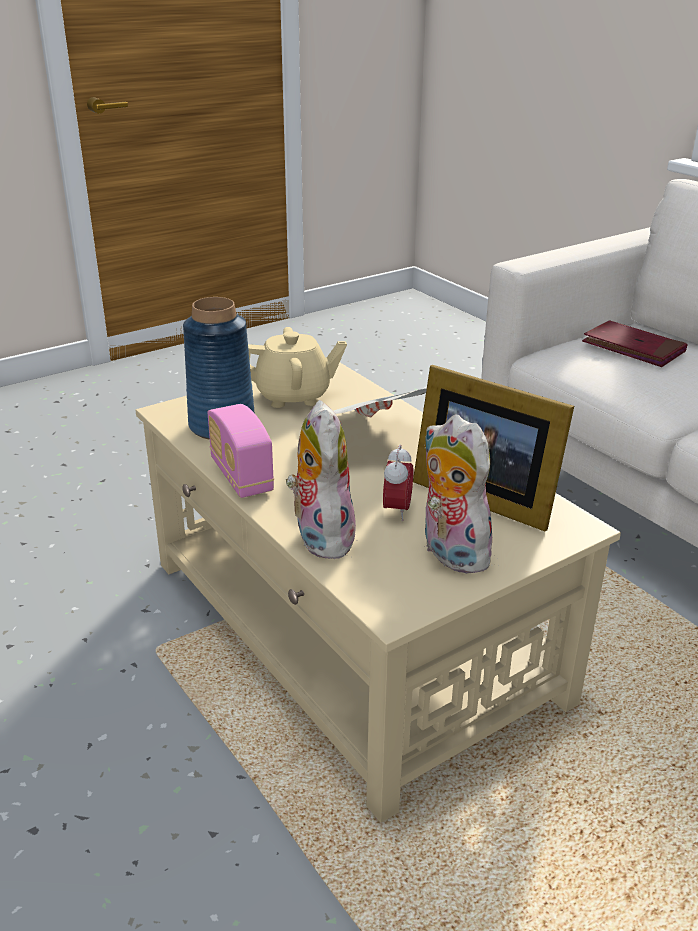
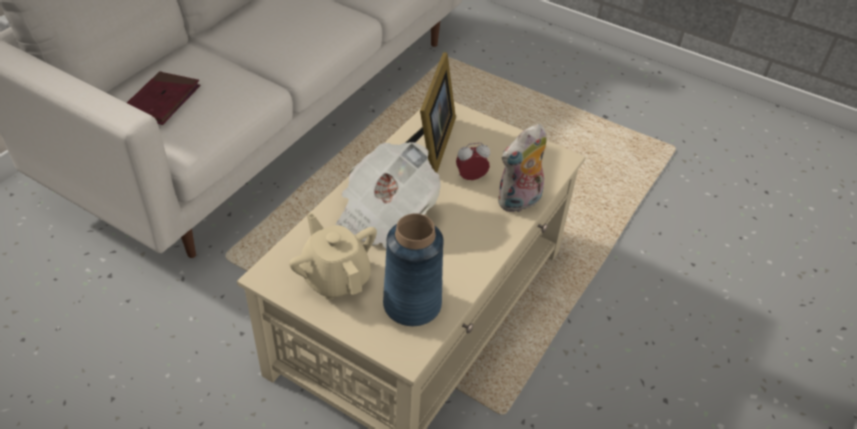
camera: 115 degrees left, 15 degrees up
radio [208,404,274,498] -> none
plush toy [424,414,492,574] -> none

